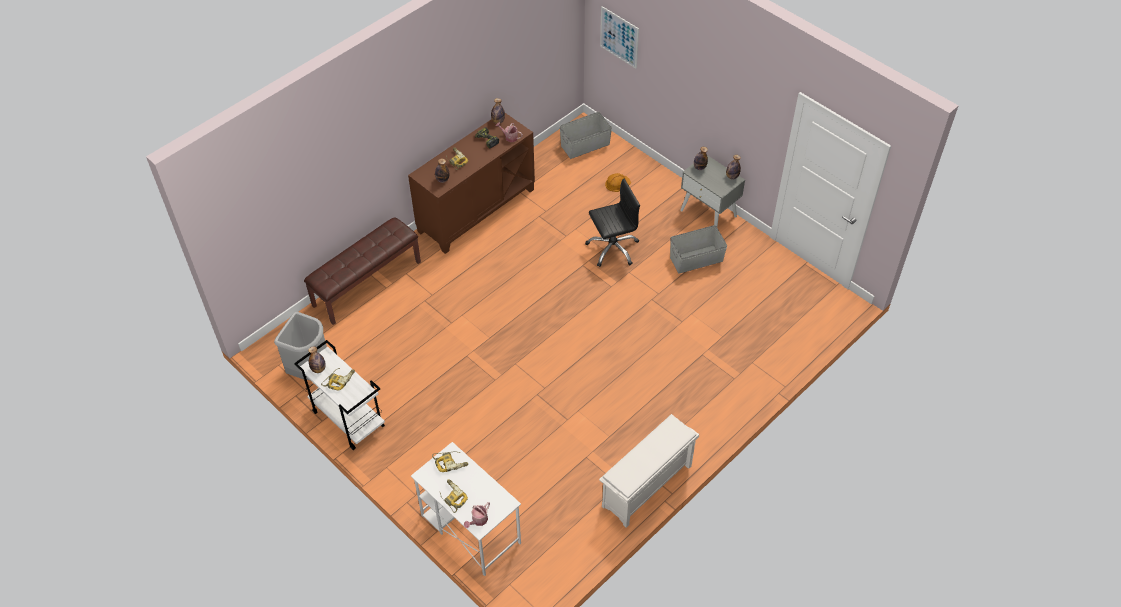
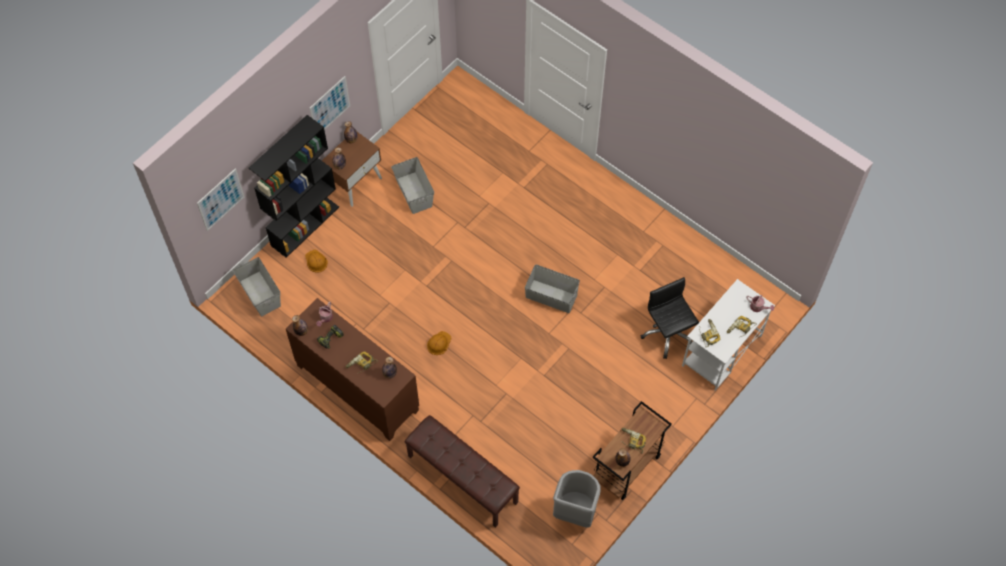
camera: 95 degrees left, 10 degrees up
white cart [294,340,385,450] -> brown cart [593,401,672,500]
black office chair [585,179,640,267] -> black office chair moved to [641,277,699,359]
white shoe rack [599,414,699,528] -> none
grey nightstand [680,155,745,227] -> brown nightstand [322,132,382,207]
none -> black bookcase [249,115,339,258]
none -> picture [310,76,350,130]
none -> orange hard hat [427,331,452,355]
none -> grey storage box [525,265,580,313]

